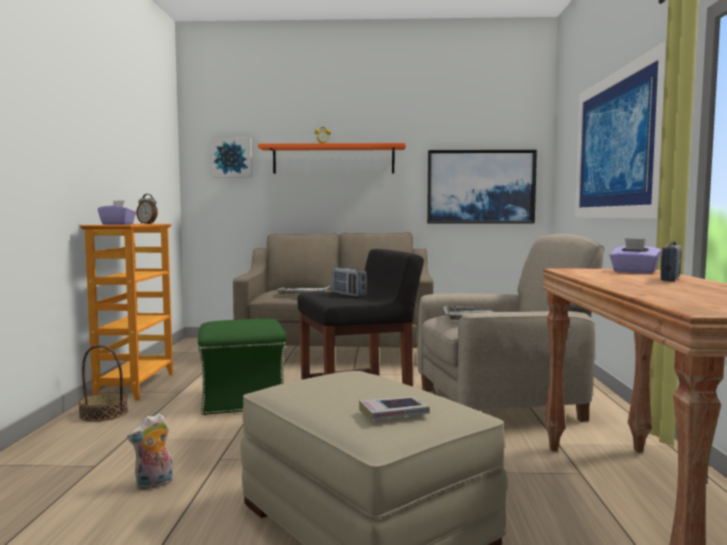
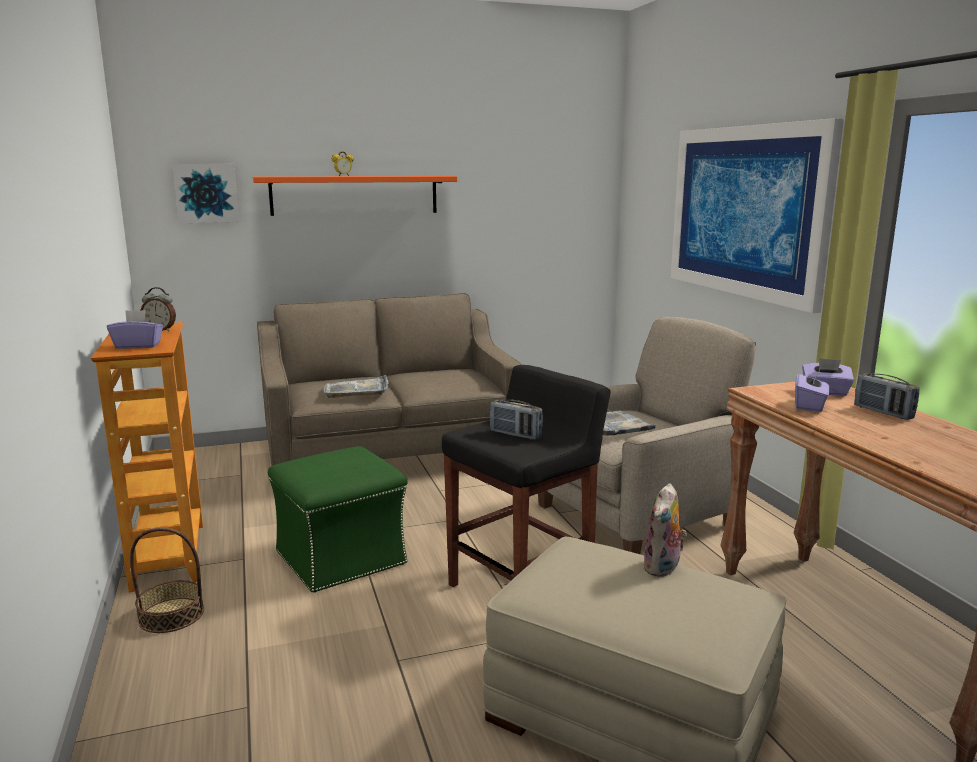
camera: 20 degrees left, 10 degrees up
plush toy [127,413,173,490] -> plush toy moved to [643,483,687,577]
book [359,397,430,420] -> none
picture [427,150,537,224] -> none
radio [660,241,682,281] -> radio turned 135 degrees clockwise [854,373,920,420]
none -> purple tissue box [795,368,830,412]

